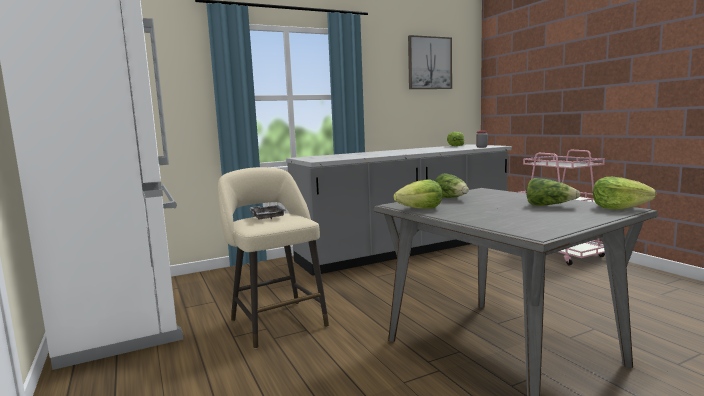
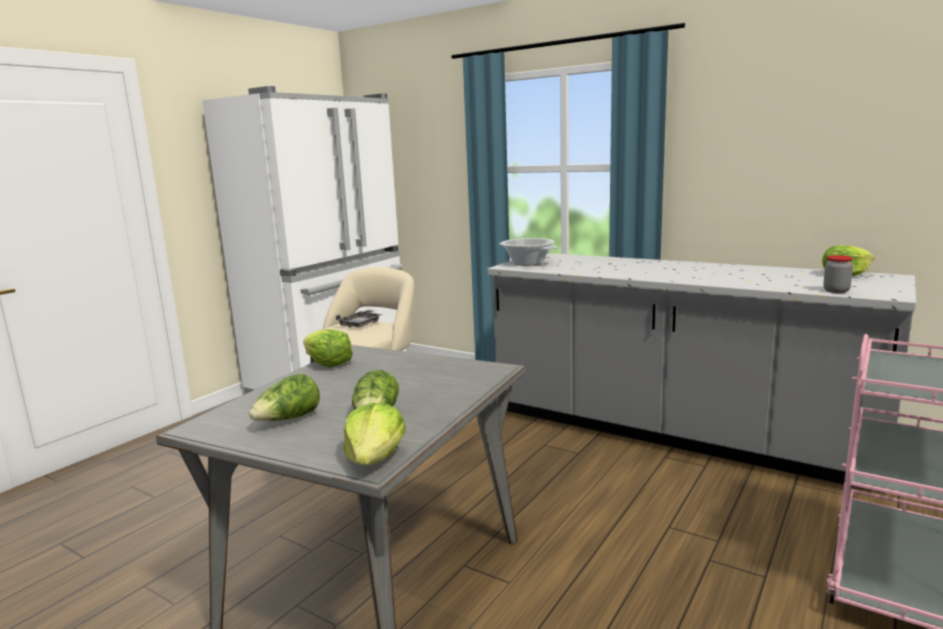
camera: 60 degrees right, 5 degrees up
picture [408,35,452,89] -> none
lettuce [435,174,469,198] -> lettuce moved to [249,373,320,421]
none -> cooking pot [499,238,558,266]

